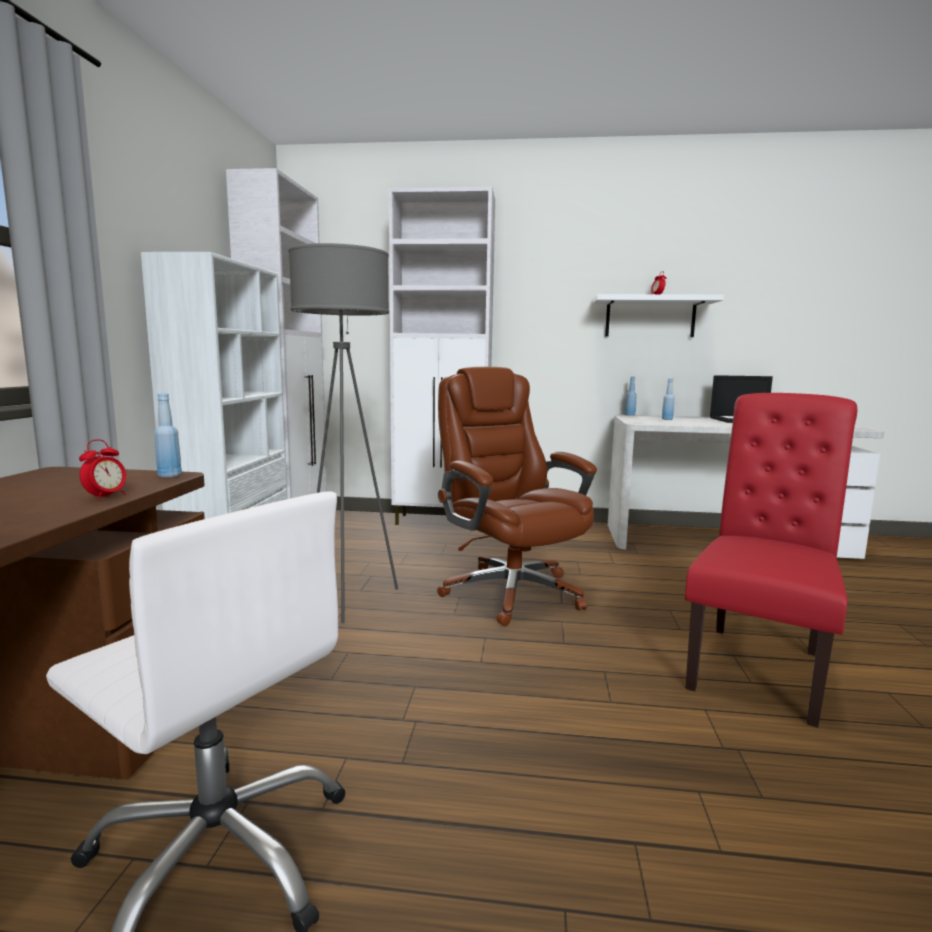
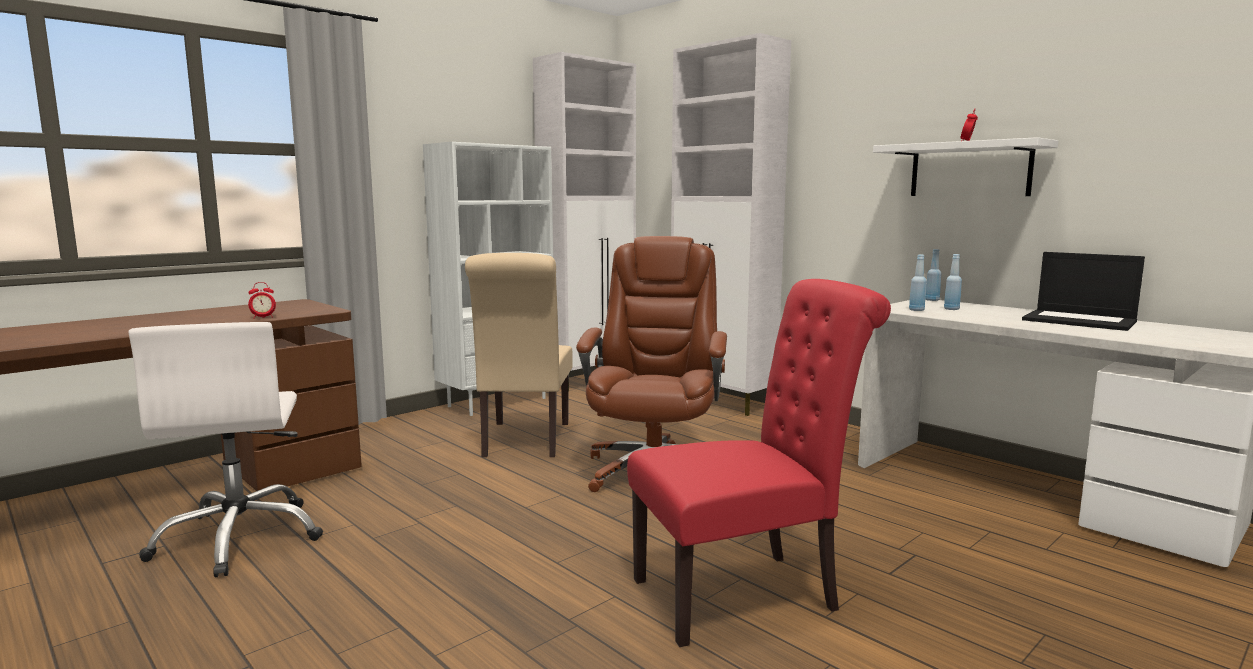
camera: 40 degrees right, 0 degrees up
blue bottle [154,393,182,478] -> blue bottle moved to [909,255,927,311]
grey floor lamp [289,243,398,623] -> beige chair [465,253,573,457]

